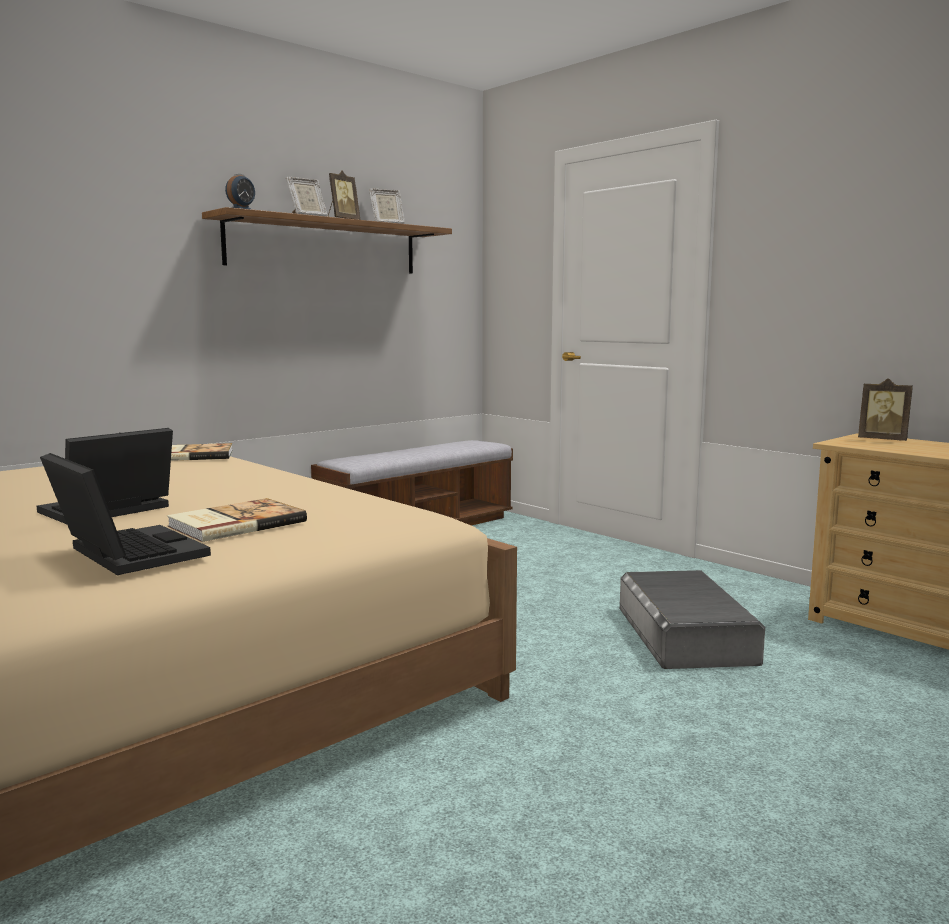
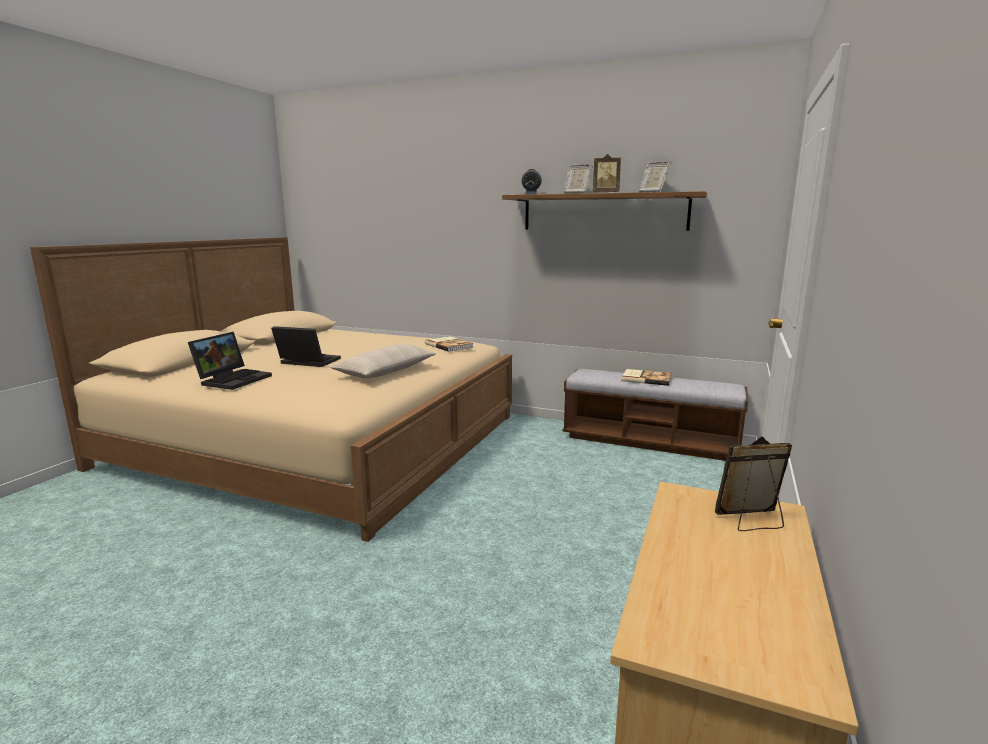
camera: 65 degrees right, 5 degrees up
book [167,498,307,542] -> book moved to [621,369,672,386]
grey storage box [620,570,765,669] -> none
picture frame [858,378,913,441] -> picture frame turned 75 degrees clockwise [715,436,792,531]
none -> beige pillow [330,344,436,379]

